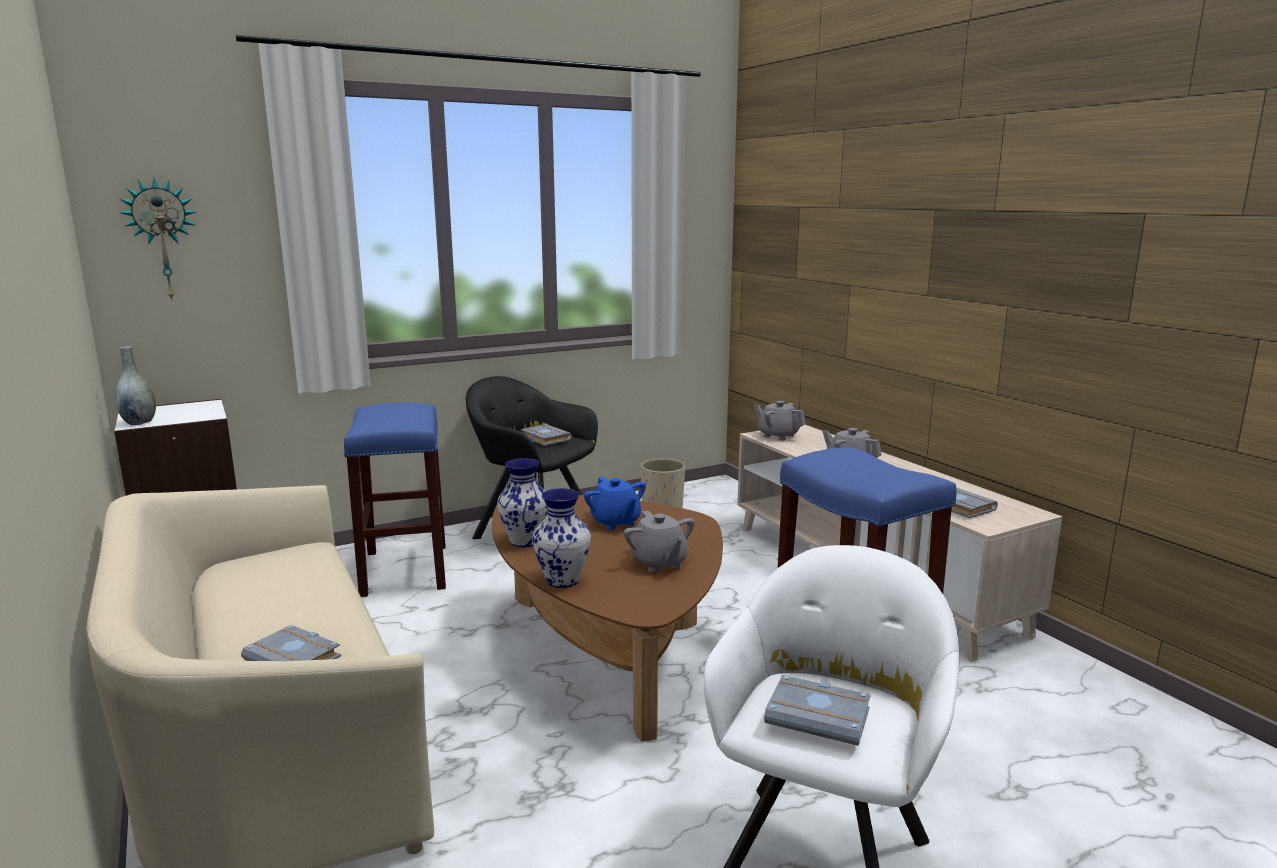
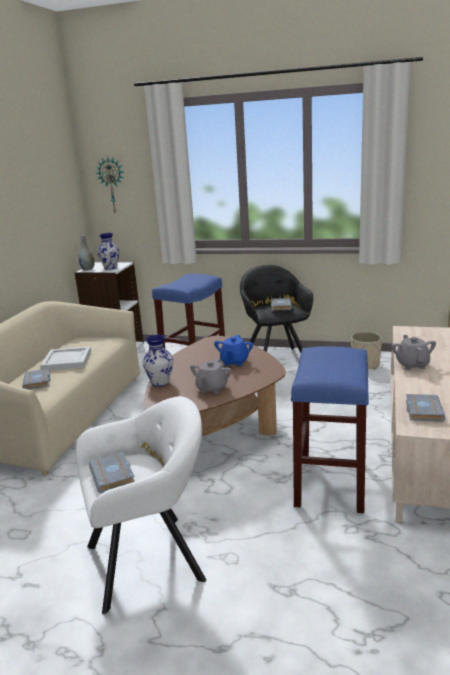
camera: 45 degrees right, 5 degrees up
vase [497,458,548,547] -> vase moved to [97,233,119,270]
grey teapot [754,401,806,440] -> none
none -> white tray [40,346,91,370]

